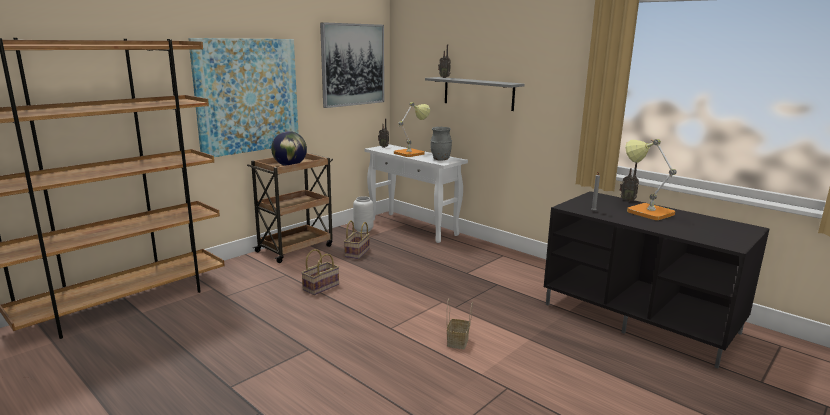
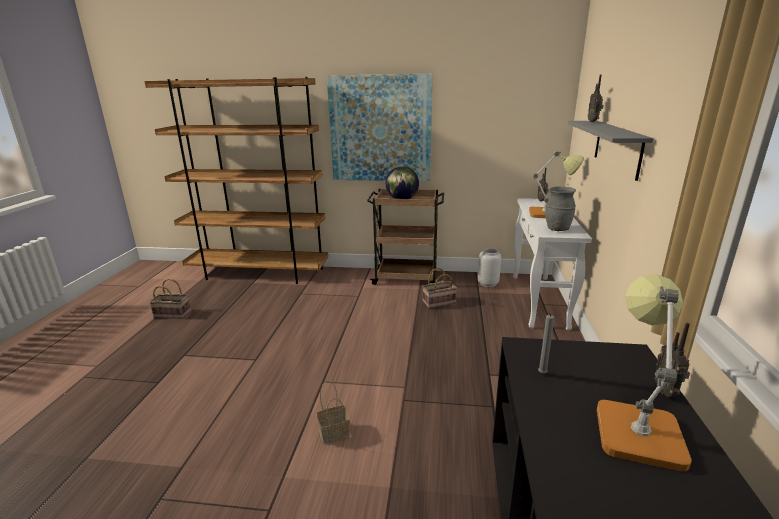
camera: 55 degrees right, 5 degrees up
basket [301,249,339,295] -> basket moved to [149,279,191,319]
picture [320,22,384,108] -> none

